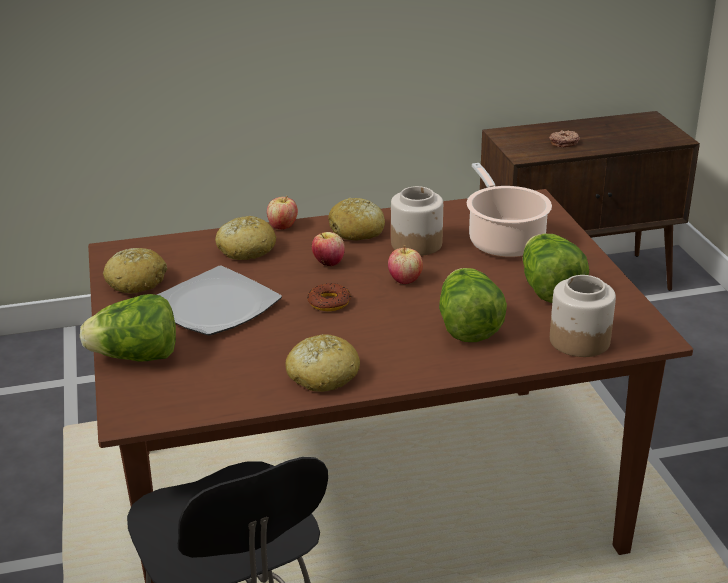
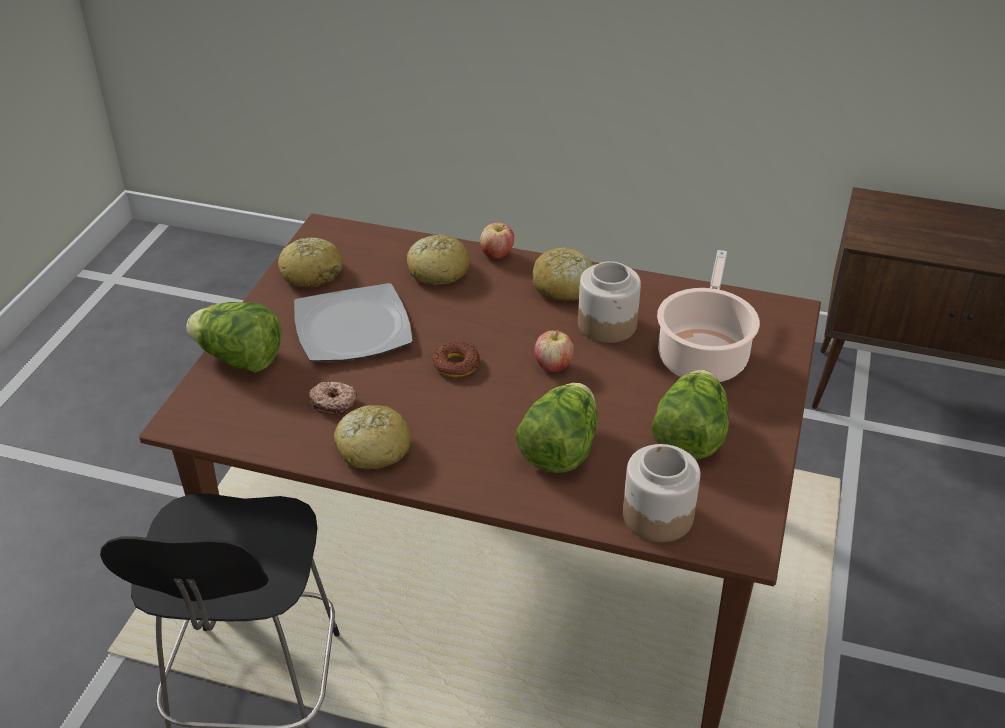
camera: 30 degrees right, 10 degrees up
apple [312,232,345,266] -> none
donut [549,130,580,147] -> donut moved to [308,382,357,415]

